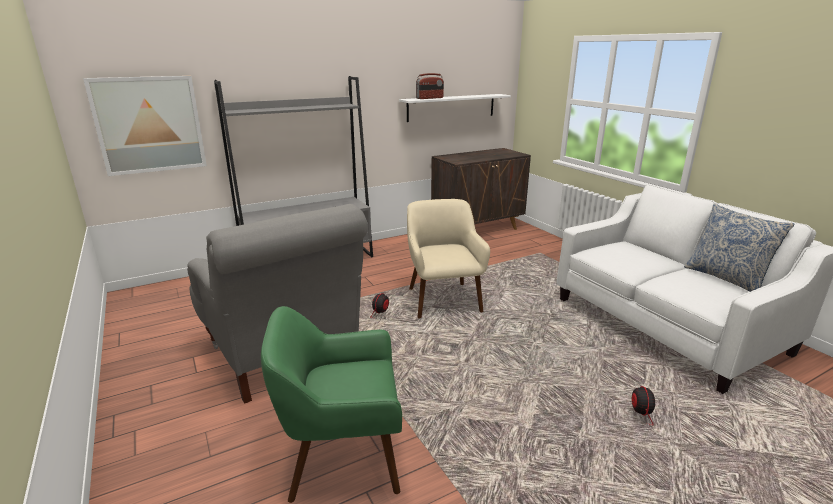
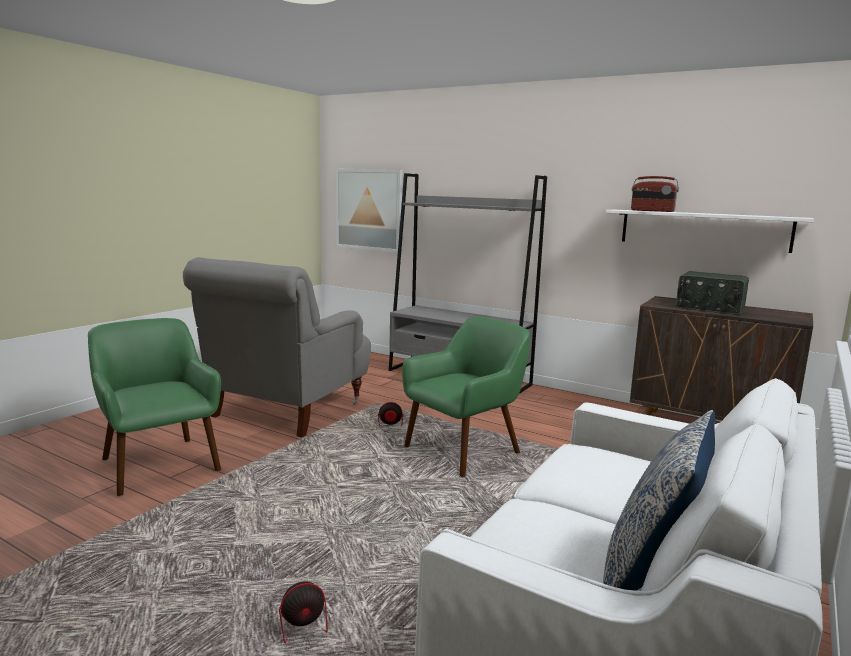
camera: 60 degrees right, 10 degrees down
beige armchair [407,199,490,319] -> green armchair [402,316,530,477]
none -> radio [676,271,749,315]

